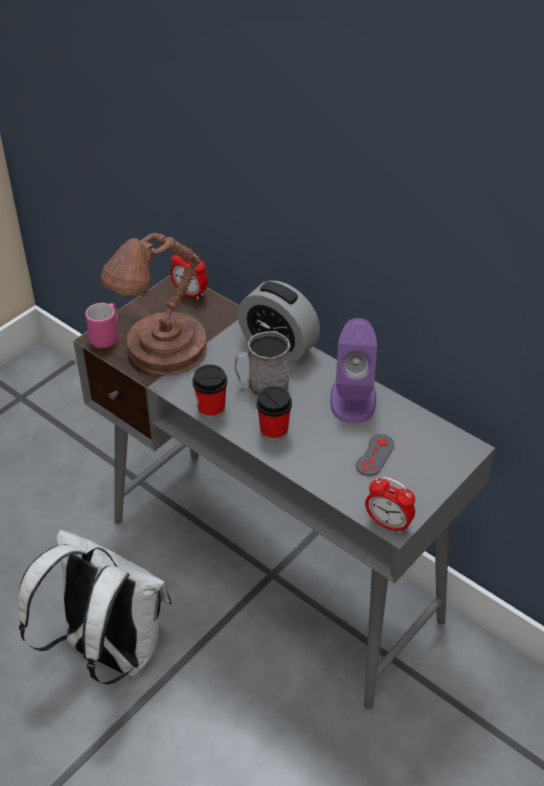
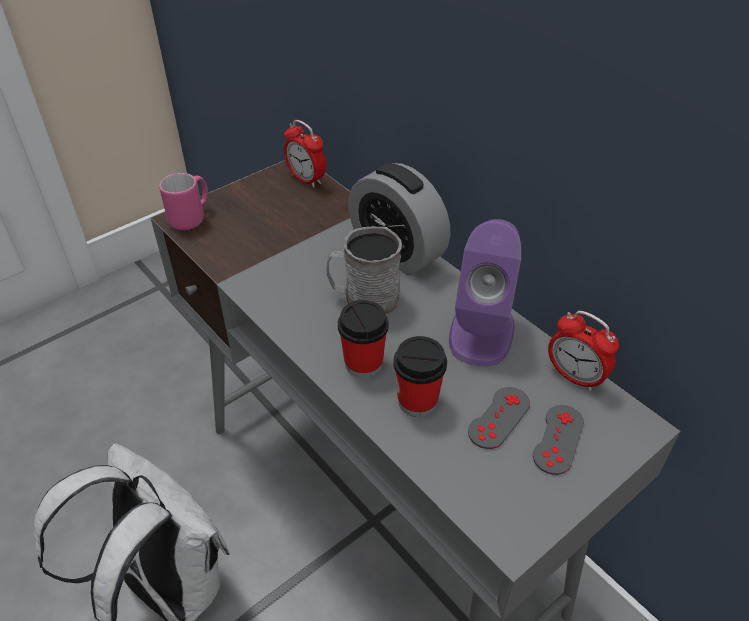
camera: 10 degrees right, 0 degrees up
brown table lamp [101,233,207,375] -> none
cup [192,365,227,419] -> cup moved to [394,336,447,417]
alarm clock [365,477,415,534] -> alarm clock moved to [548,311,619,391]
none -> grey game controller [533,405,584,475]

